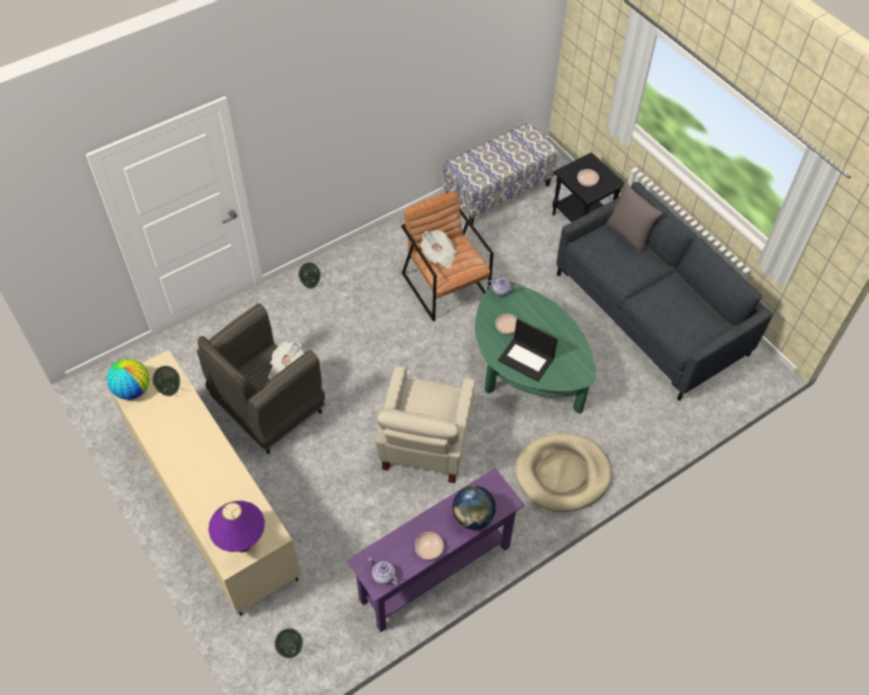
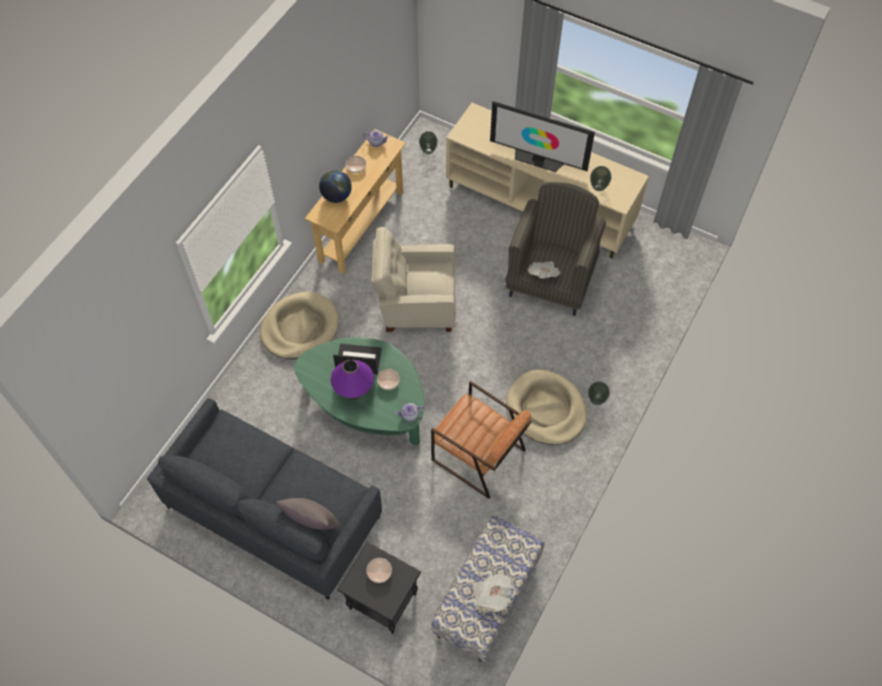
camera: 155 degrees right, 5 degrees up
globe [107,359,150,400] -> none
purple table lamp [208,501,265,552] -> purple table lamp moved to [331,360,374,401]
purple console table [346,468,525,632] -> beige console table [305,129,406,274]
beige armchair [375,365,475,483] -> beige armchair turned 75 degrees counterclockwise [371,227,456,332]
newspaper [420,230,457,268] -> newspaper moved to [473,573,515,612]
none -> television [490,101,595,172]
none -> beige dog bed [506,369,587,445]

